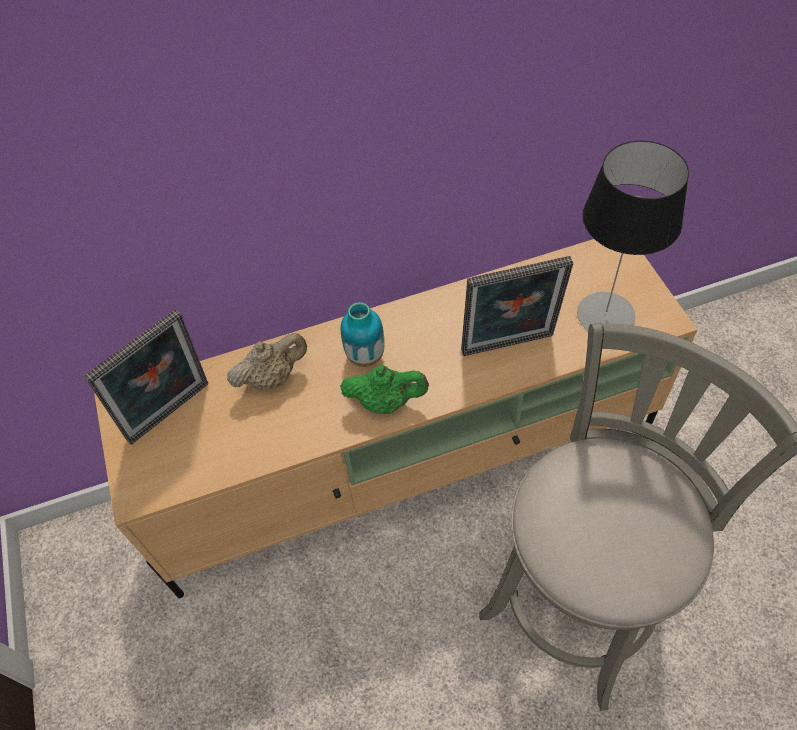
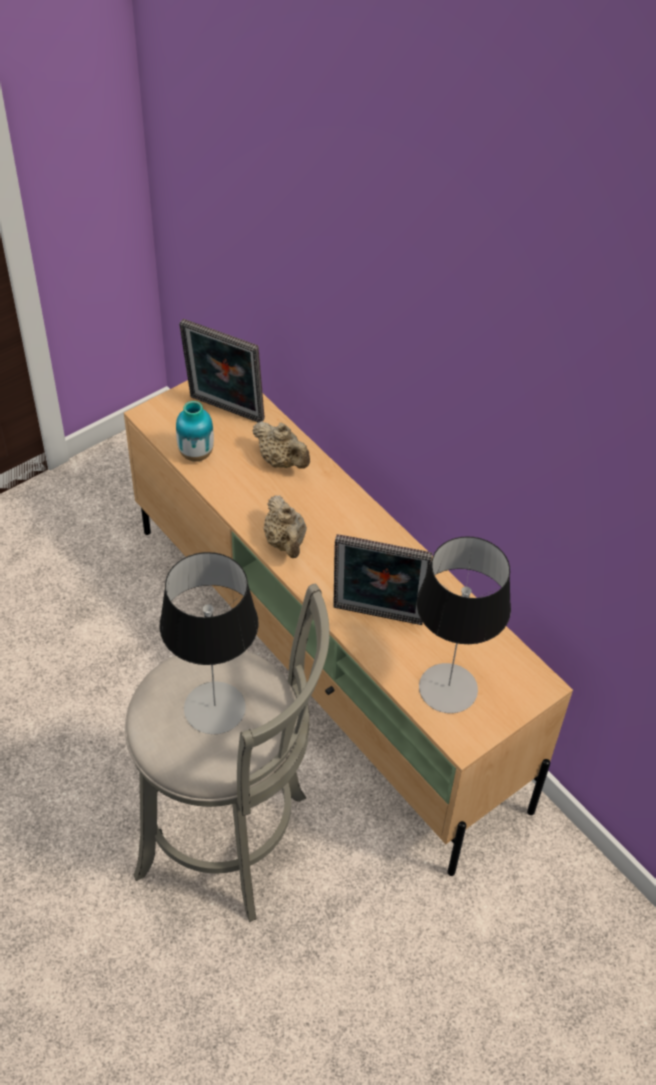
camera: 65 degrees right, 5 degrees down
green teapot [340,365,429,414] -> beige teapot [263,495,307,558]
vase [341,302,385,367] -> vase moved to [176,401,214,462]
picture frame [461,256,573,356] -> picture frame turned 45 degrees counterclockwise [333,534,432,625]
none -> table lamp [160,552,259,734]

